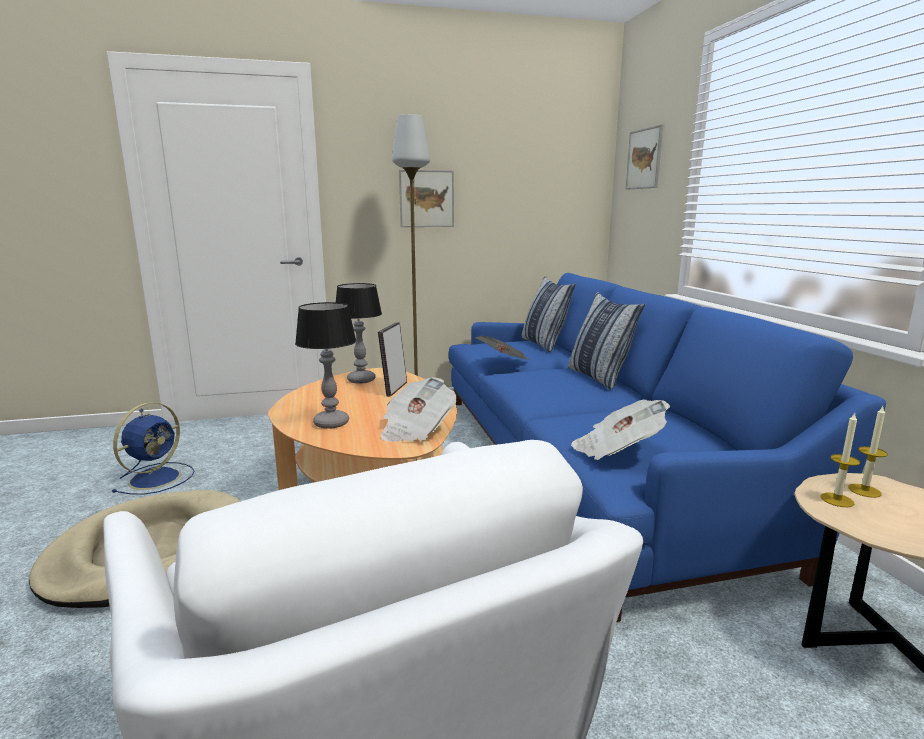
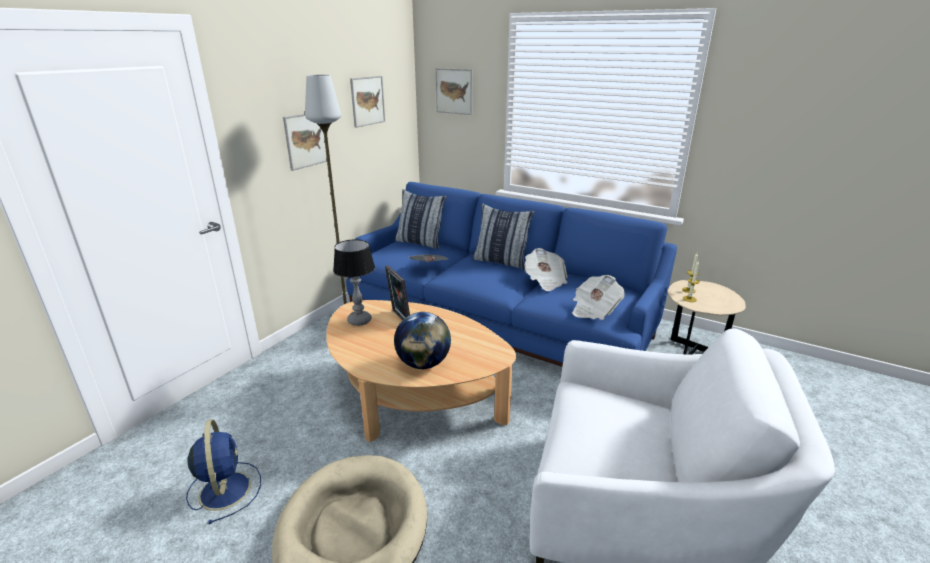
camera: 45 degrees left, 10 degrees up
table lamp [295,302,356,429] -> globe [394,312,451,369]
newspaper [380,377,457,442] -> newspaper moved to [525,248,568,291]
none -> picture [350,76,385,128]

